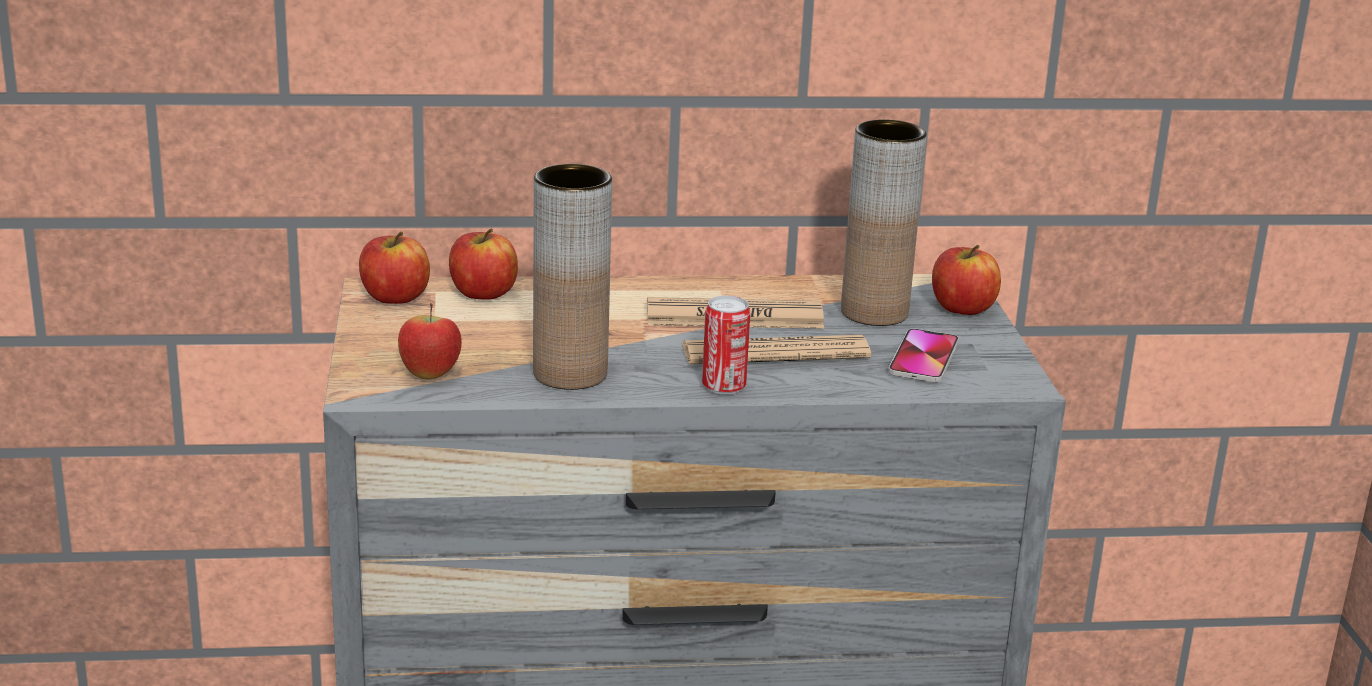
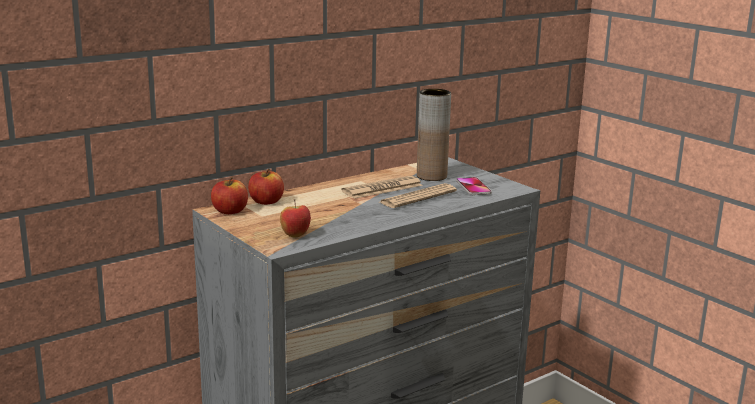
camera: 30 degrees left, 5 degrees down
brown vase [533,164,612,390] -> none
can [702,296,751,395] -> none
apple [932,245,1001,315] -> none

